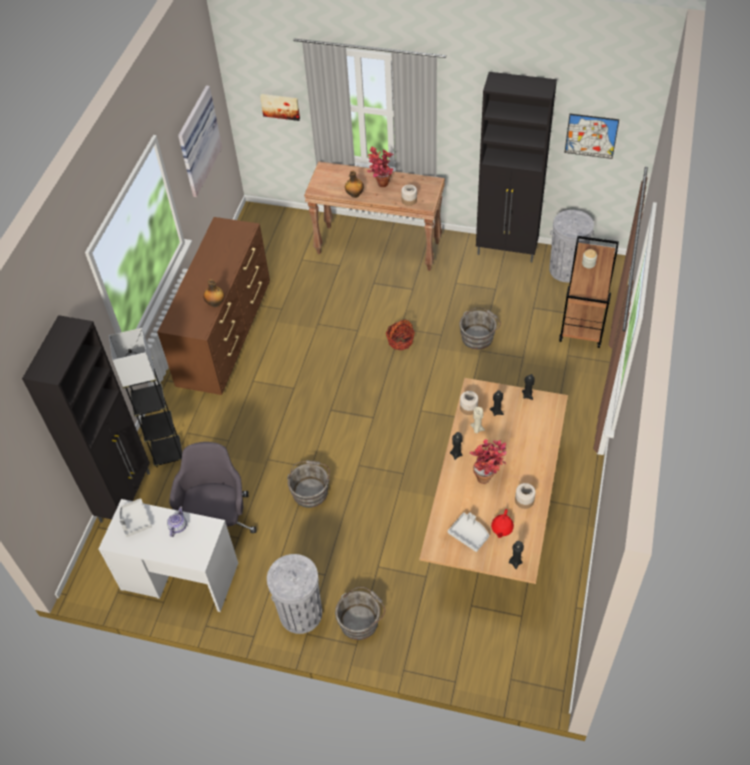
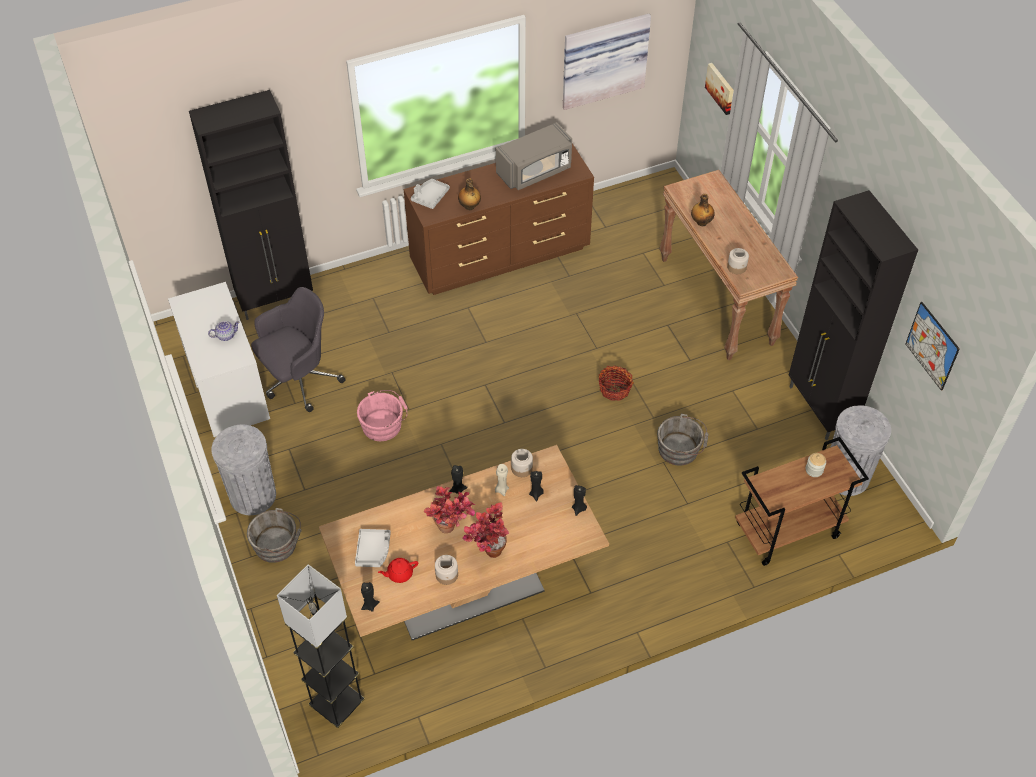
camera: 50 degrees right, 0 degrees up
grey floor lamp [109,328,182,467] -> grey floor lamp moved to [277,564,365,728]
grey tray [119,499,152,537] -> grey tray moved to [411,179,450,209]
grey bucket [287,460,330,508] -> pink bucket [357,390,408,441]
potted plant [367,147,394,187] -> potted plant moved to [463,502,509,558]
none -> grey microwave [496,122,572,190]

